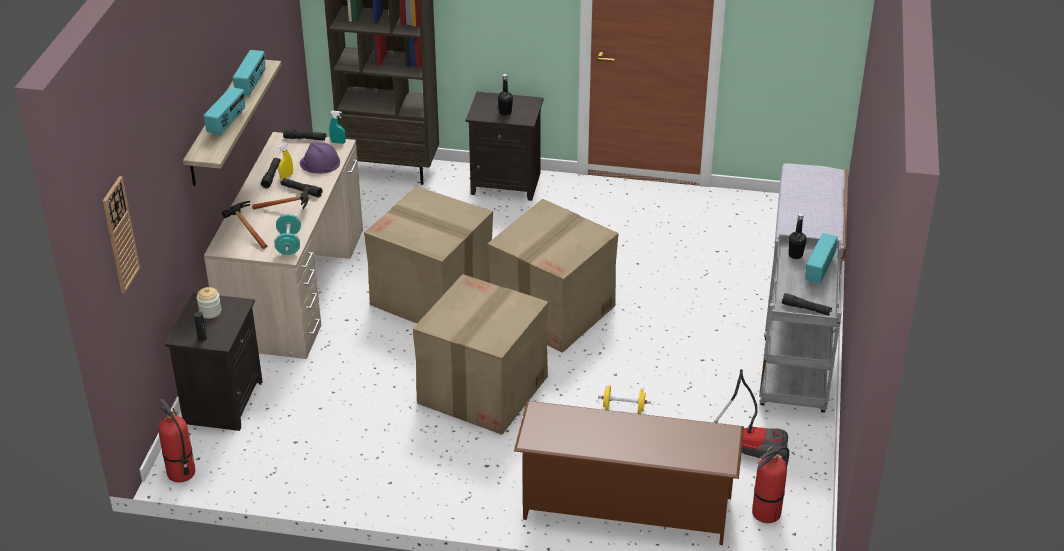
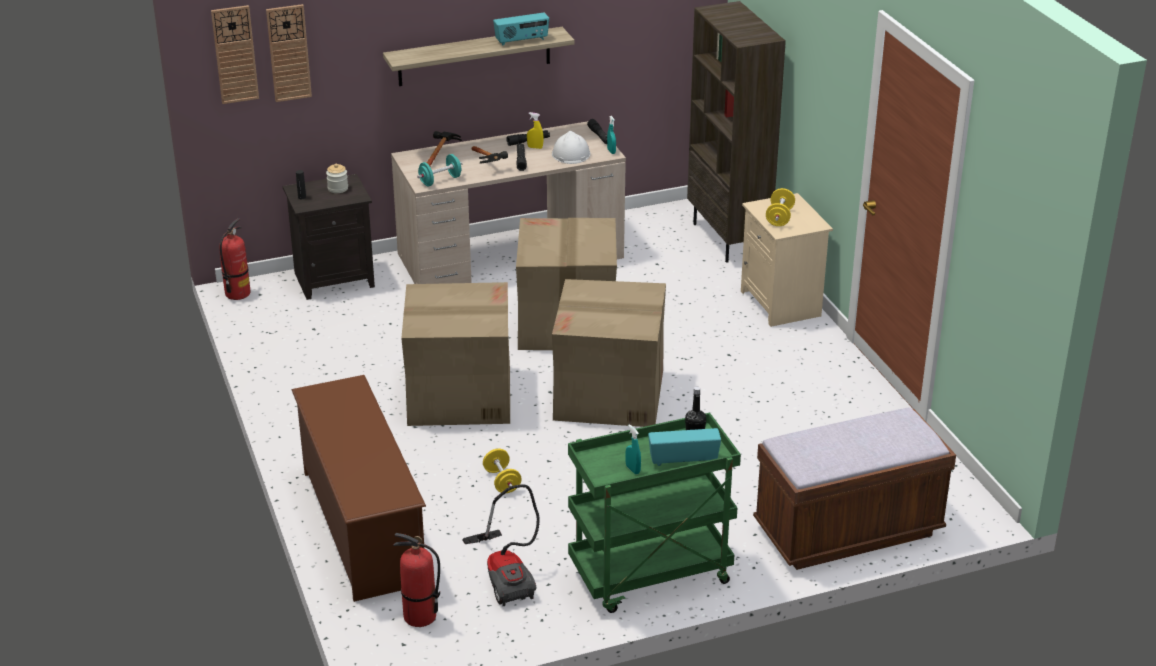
camera: 60 degrees right, 5 degrees down
radio [203,87,245,136] -> none
purple hard hat [300,142,340,174] -> white hard hat [552,131,591,164]
black nightstand [466,92,544,201] -> beige nightstand [741,193,833,327]
black bottle [498,74,513,116] -> yellow dumbbell [766,188,795,226]
grey cart [759,234,844,413] -> green cart [568,413,741,613]
black flashlight [782,293,832,316] -> none
none -> wall clock [266,4,312,102]
none -> turquoise spray bottle [626,424,641,474]

